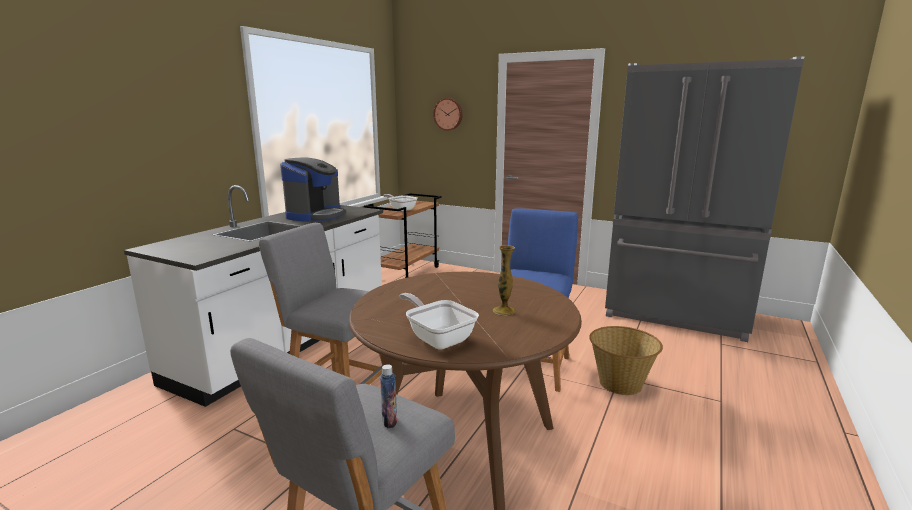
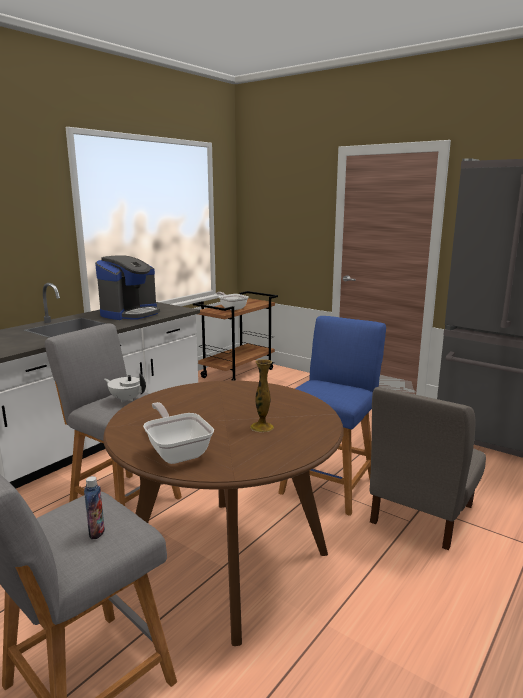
camera: 10 degrees right, 0 degrees up
wall clock [433,98,463,131] -> none
basket [589,326,663,395] -> grey chair [370,387,486,550]
none -> white teapot [104,373,146,403]

